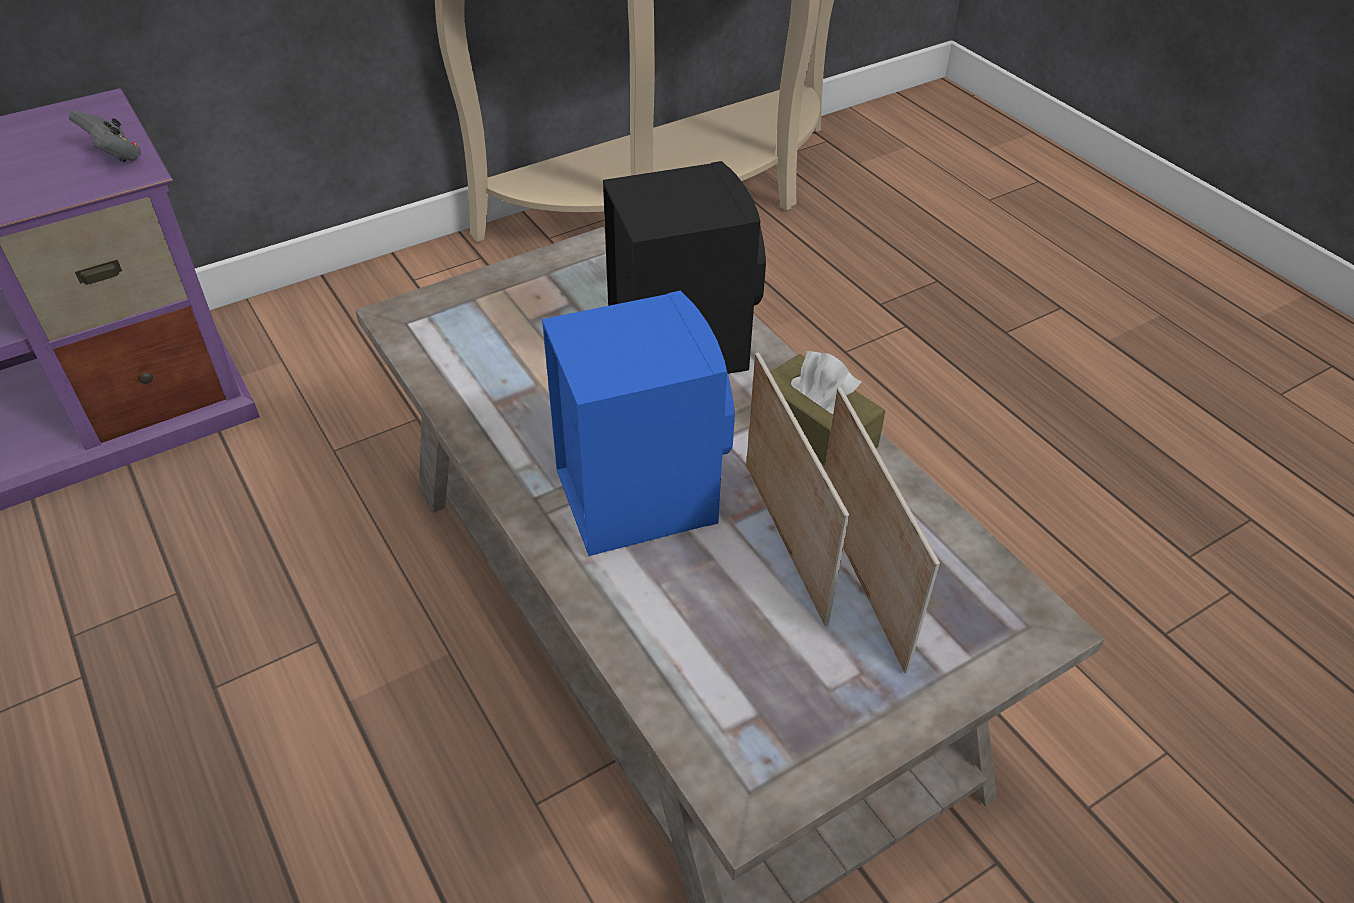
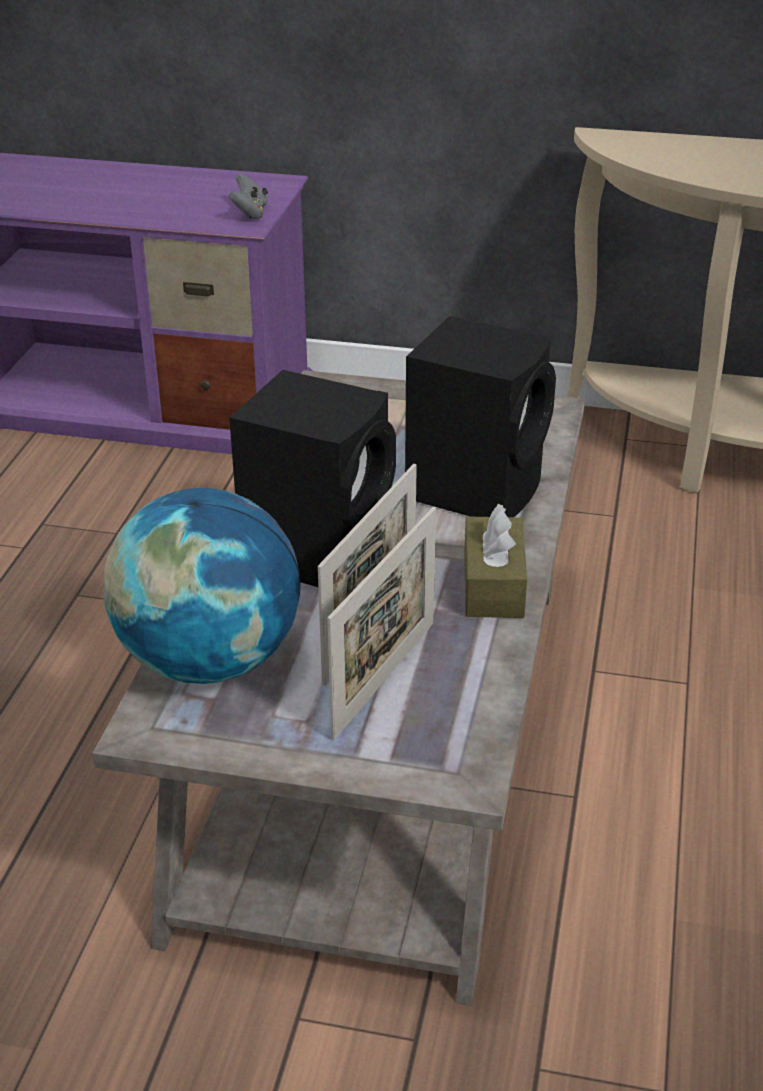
camera: 45 degrees right, 10 degrees down
blue speaker [542,291,735,556] -> black speaker [229,370,396,587]
none -> globe [103,488,301,684]

